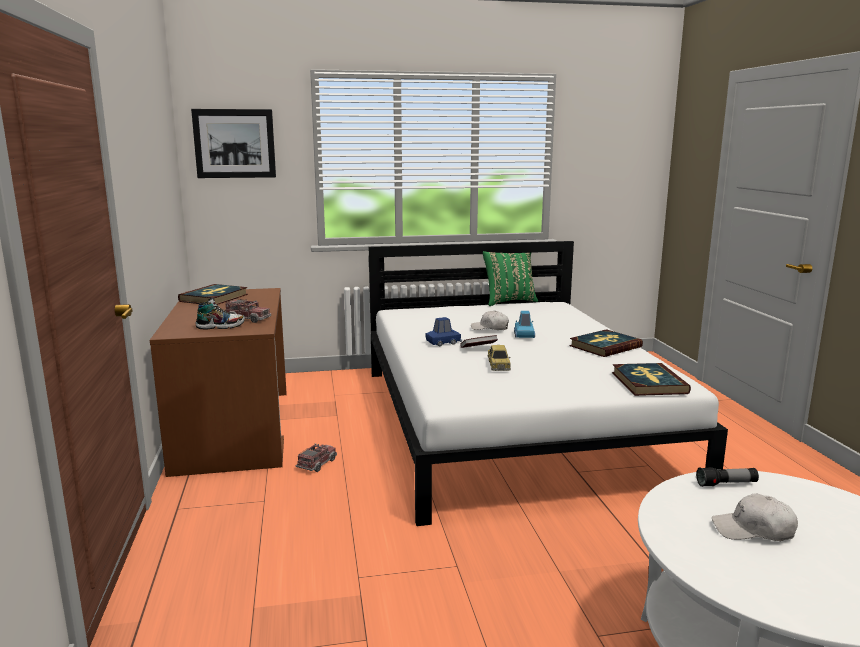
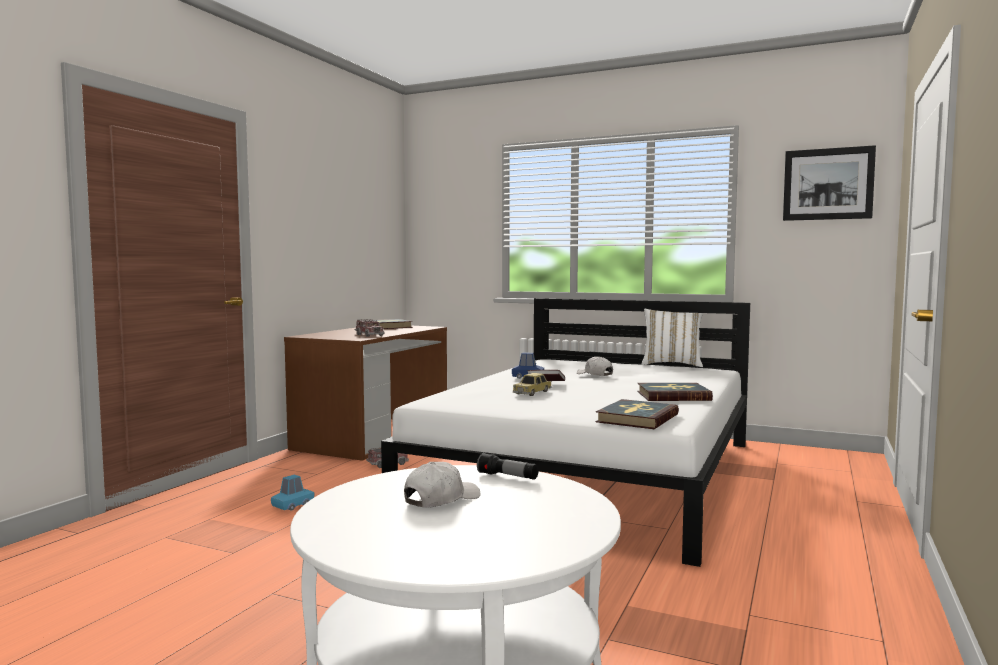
camera: 35 degrees right, 10 degrees down
picture [191,109,276,178] -> picture moved to [783,145,876,221]
shoe [196,298,245,329] -> none
green pillow [483,251,538,306] -> white pillow [642,309,703,367]
blue toy car [514,311,535,338] -> blue toy car moved to [271,475,314,511]
white cap [712,493,798,541] -> white cap turned 90 degrees clockwise [404,462,481,508]

